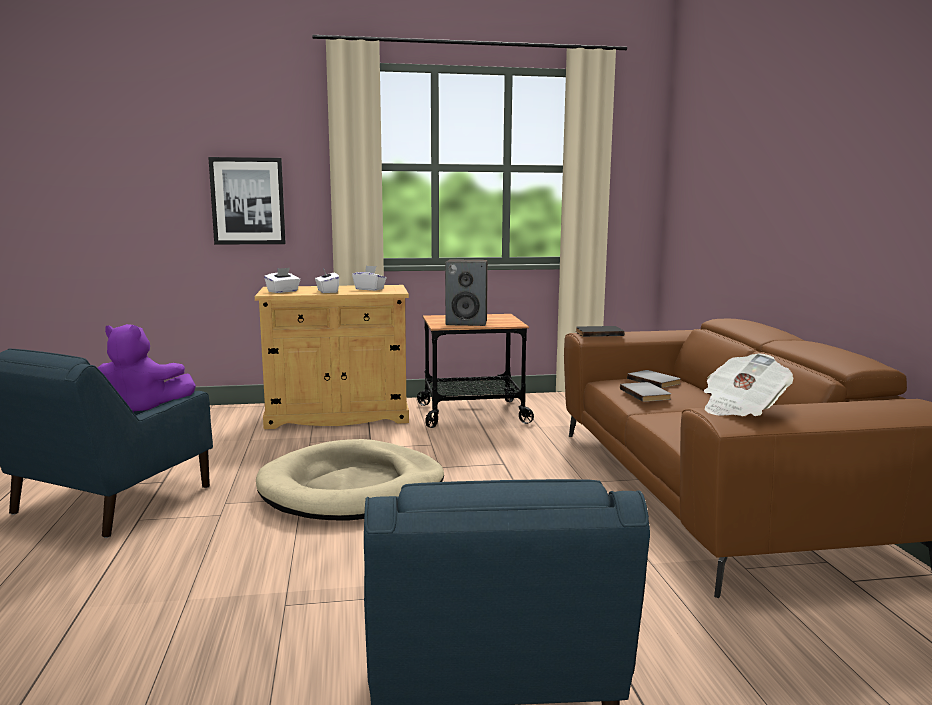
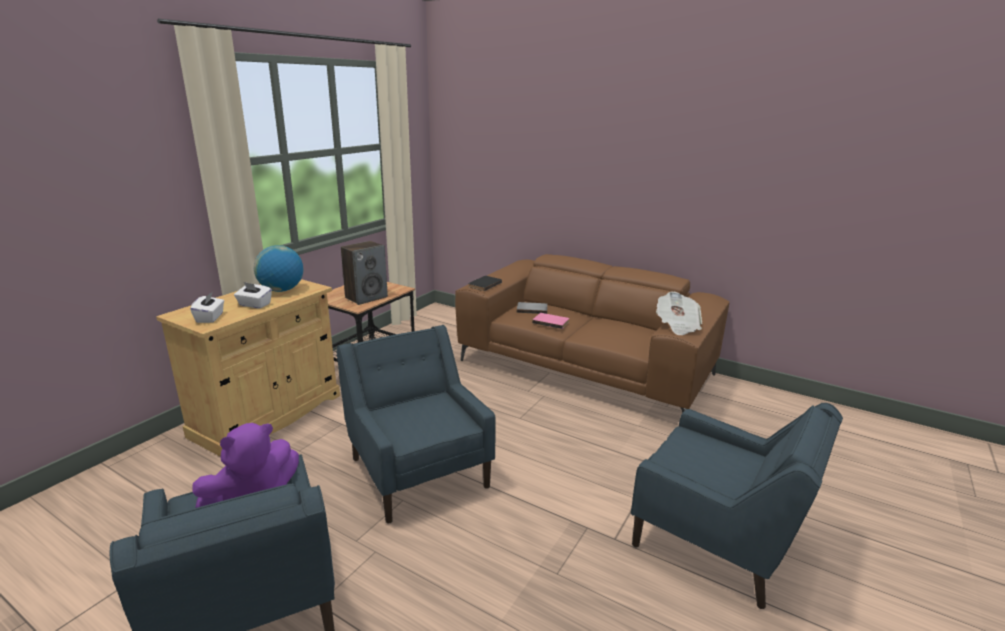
camera: 50 degrees left, 10 degrees up
picture [208,157,286,245] -> none
beige dog bed [256,439,444,521] -> blue armchair [337,325,496,524]
white tissue box [352,266,386,291] -> globe [254,245,303,292]
grey book [620,382,671,402] -> pink book [532,313,569,329]

